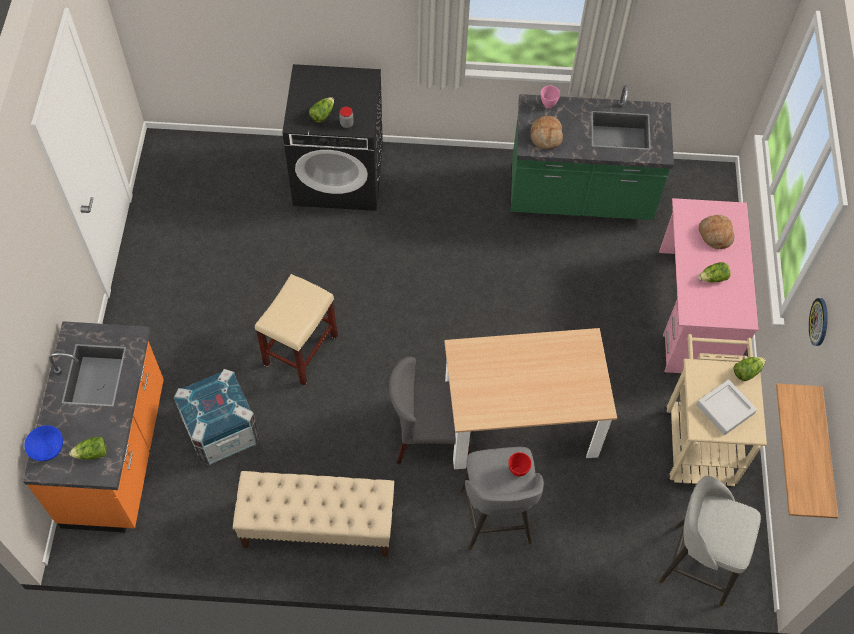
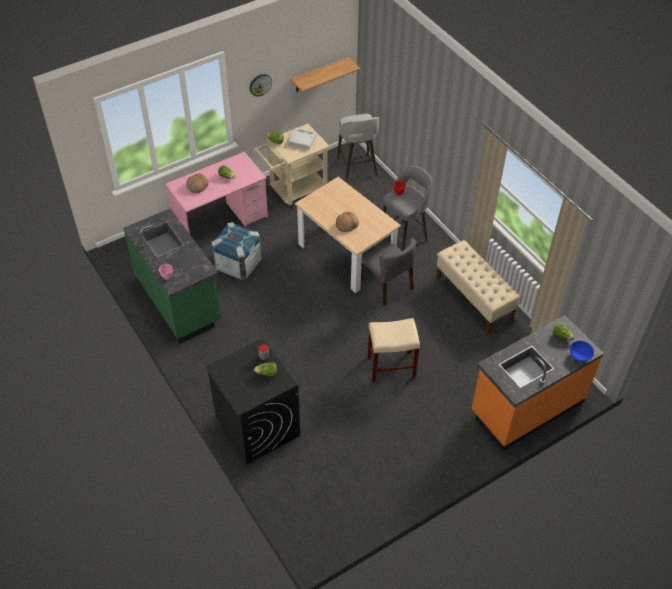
camera: 125 degrees left, 10 degrees down
crate [174,369,260,465] -> crate moved to [211,222,262,280]
bread [531,116,563,149] -> bread moved to [336,211,359,232]

